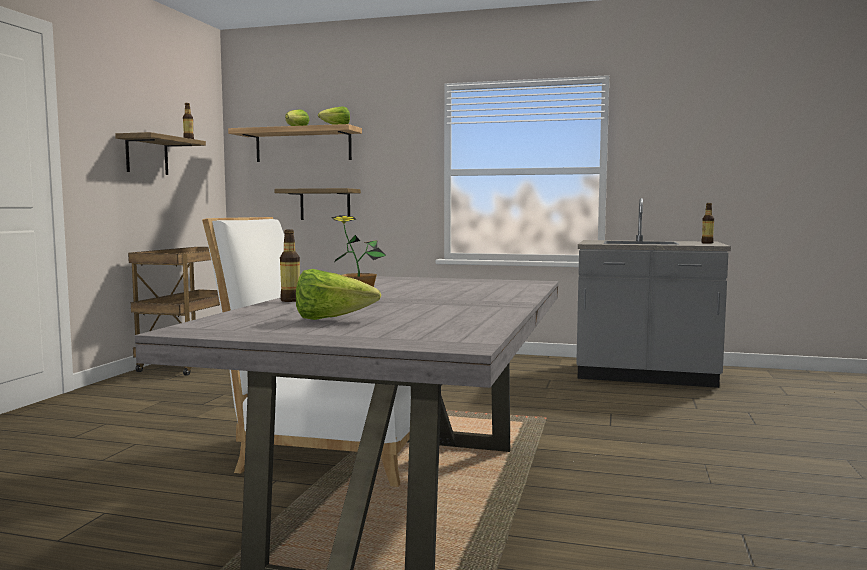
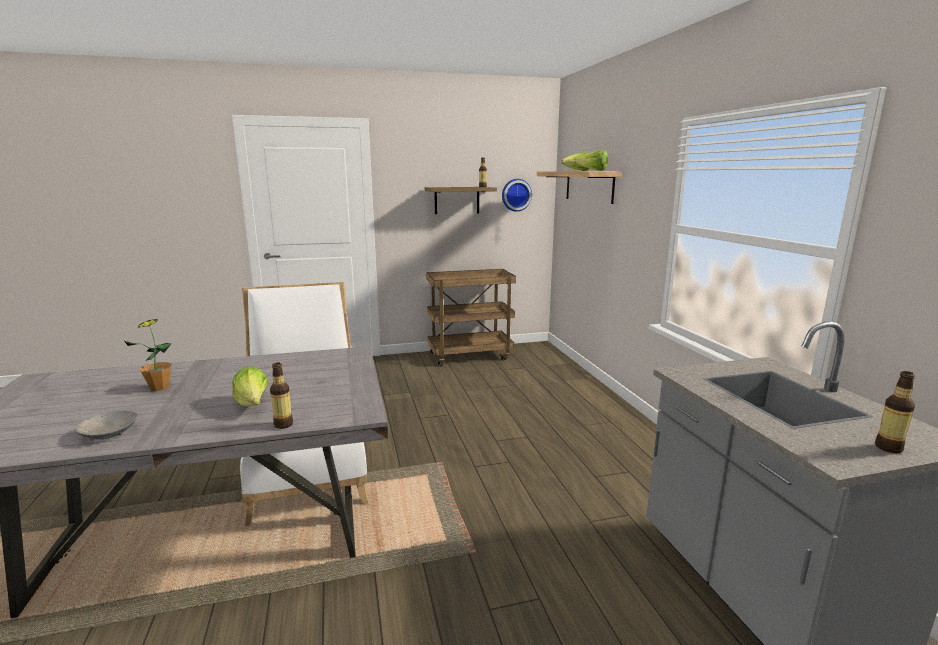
camera: 60 degrees right, 10 degrees up
shelf [274,188,361,220] -> none
bottle [280,229,300,302] -> bottle moved to [270,362,293,429]
lettuce [296,269,381,320] -> lettuce moved to [232,367,269,407]
none -> grey bowl [76,411,138,441]
none -> wall clock [502,179,532,212]

